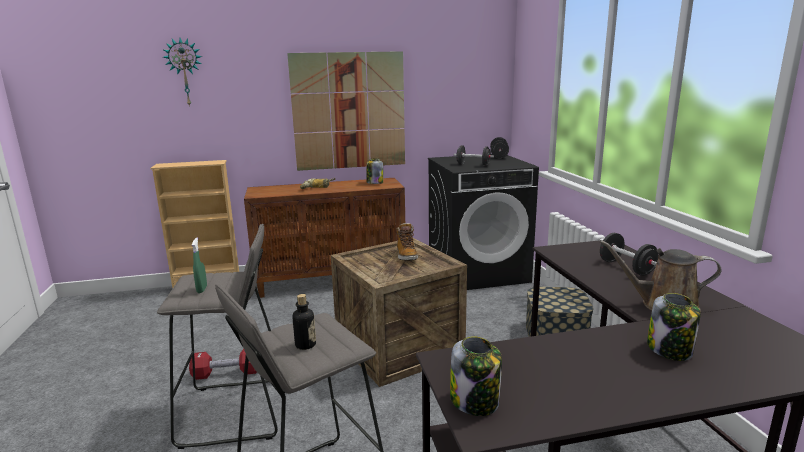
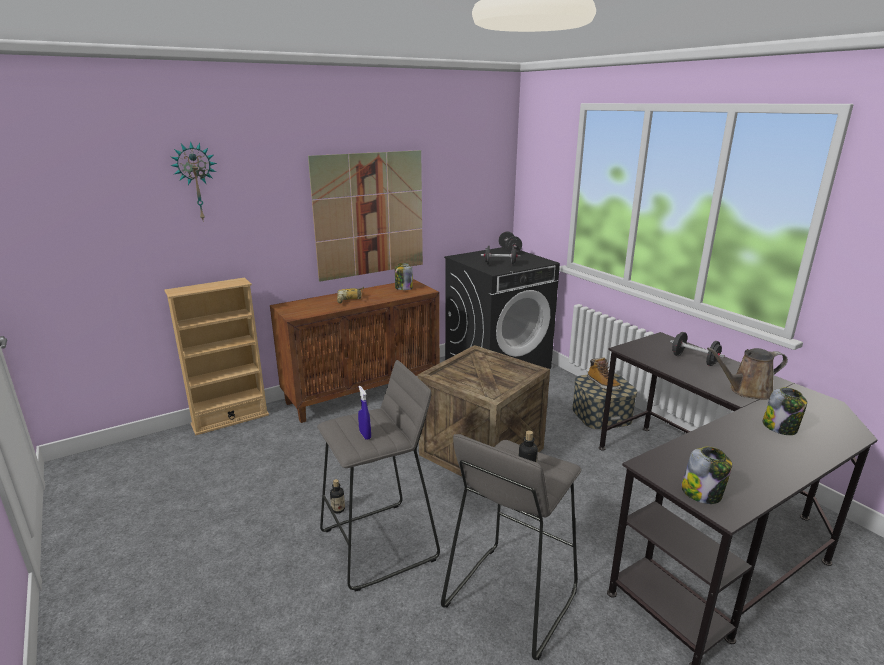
camera: 20 degrees left, 5 degrees up
red dumbbell [189,349,257,380] -> bottle [330,479,345,513]
green spray bottle [192,238,207,293] -> blue spray bottle [358,386,371,440]
boot [396,223,418,261] -> boot moved to [587,357,621,390]

